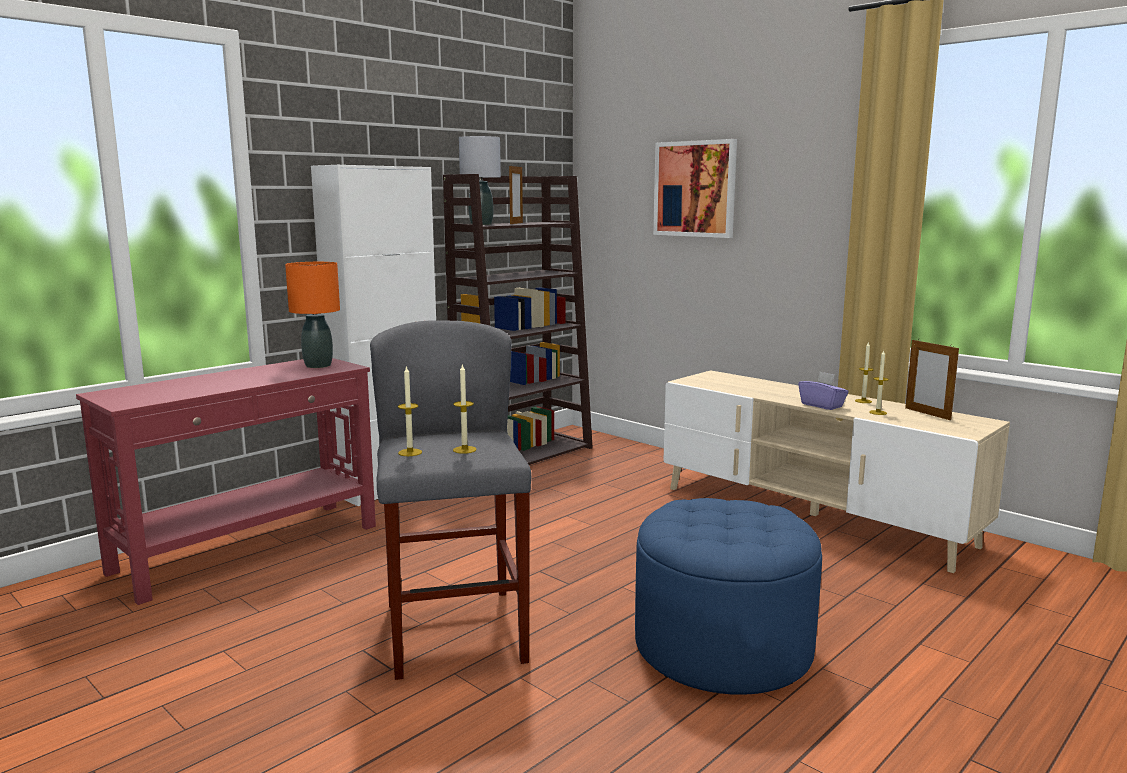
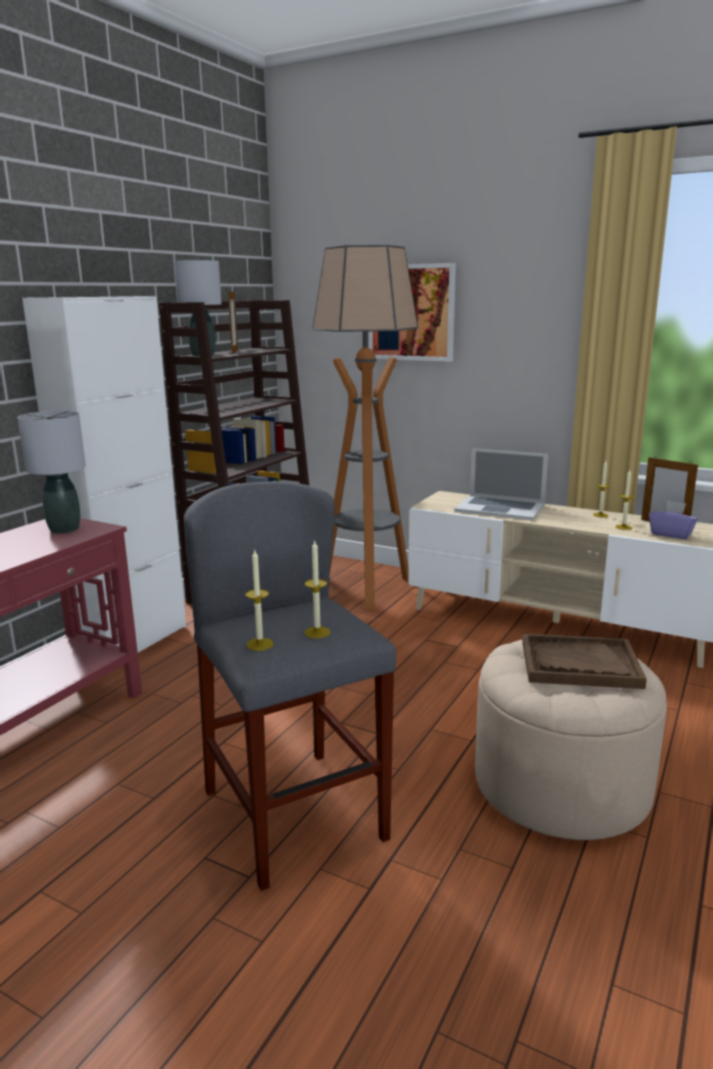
camera: 15 degrees left, 5 degrees up
orange table lamp [285,262,340,368] -> grey table lamp [17,411,86,533]
blue ottoman [635,498,822,695] -> beige ottoman [475,639,667,840]
purple tissue box [798,372,849,410] -> purple tissue box moved to [649,501,698,539]
none -> floor lamp [312,245,418,611]
none -> laptop [454,448,548,520]
none -> brown tray [522,634,647,689]

